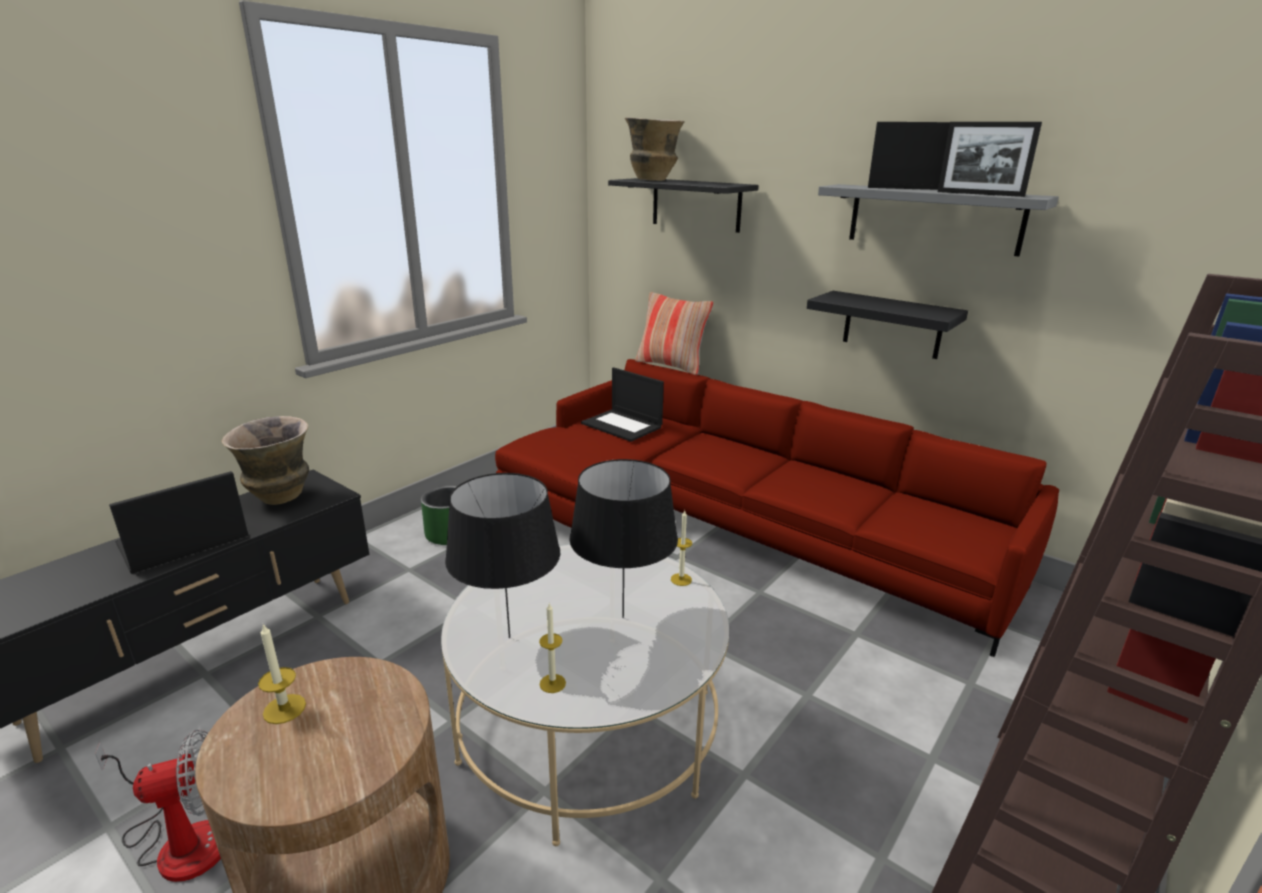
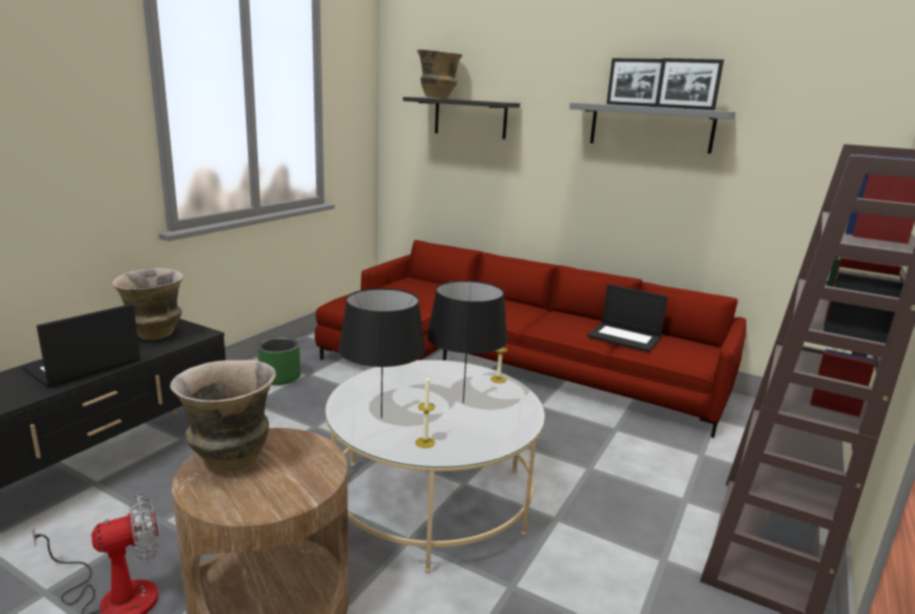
camera: 10 degrees left, 5 degrees down
candle [258,624,306,724] -> vase [170,360,276,472]
laptop [581,367,664,442] -> laptop moved to [587,284,668,352]
pillow [635,292,713,375] -> none
black shelf [807,291,968,359] -> none
picture frame [868,122,950,190] -> picture frame turned 150 degrees counterclockwise [607,58,662,107]

